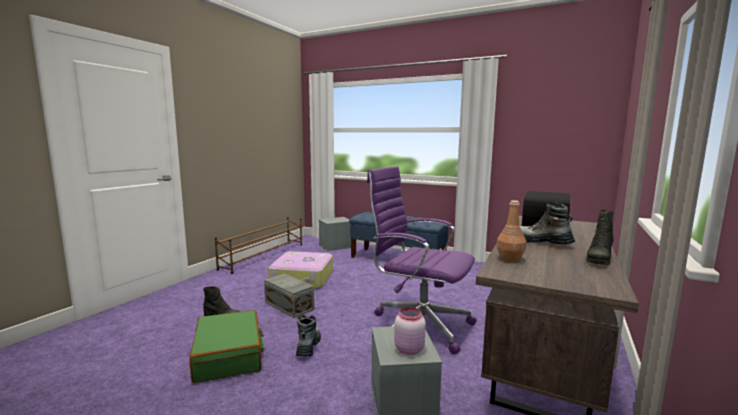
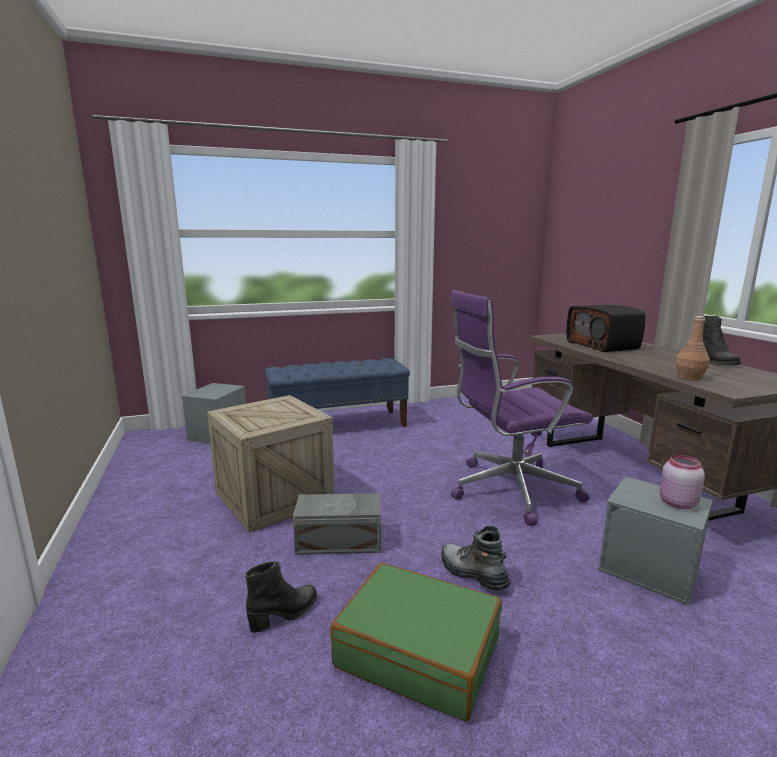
camera: 45 degrees left, 5 degrees up
brown shoe rack [215,217,302,274] -> none
suitcase [268,251,333,289] -> crate [207,395,335,532]
boot [520,203,575,245] -> none

